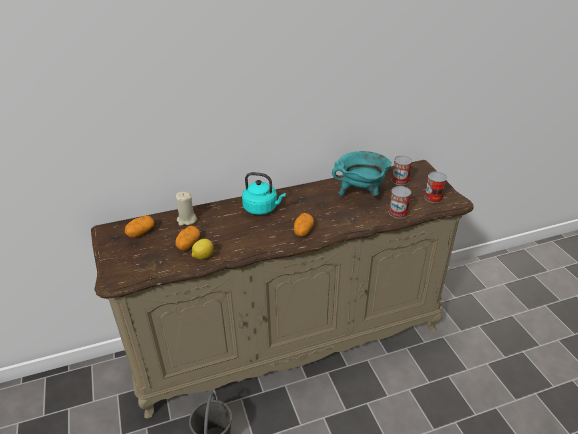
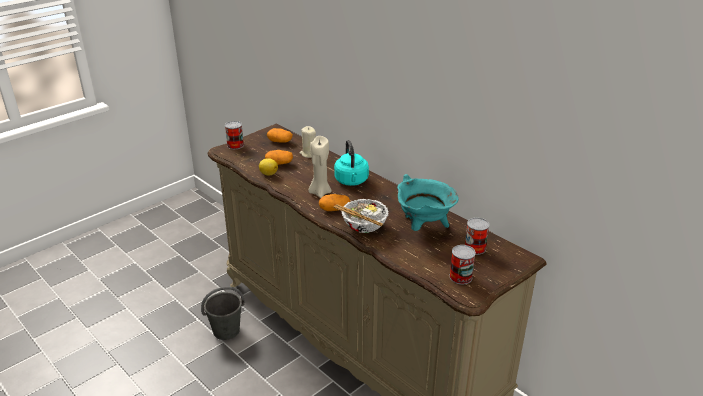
camera: 65 degrees right, 5 degrees down
can [389,186,411,218] -> can moved to [225,121,244,149]
none -> beige candle [308,136,332,198]
none -> bowl [334,199,389,233]

